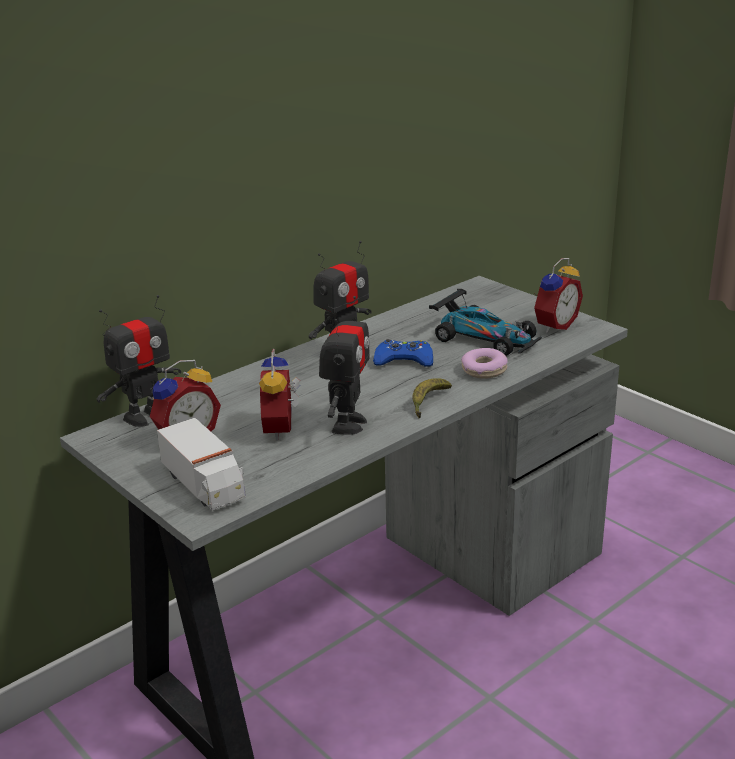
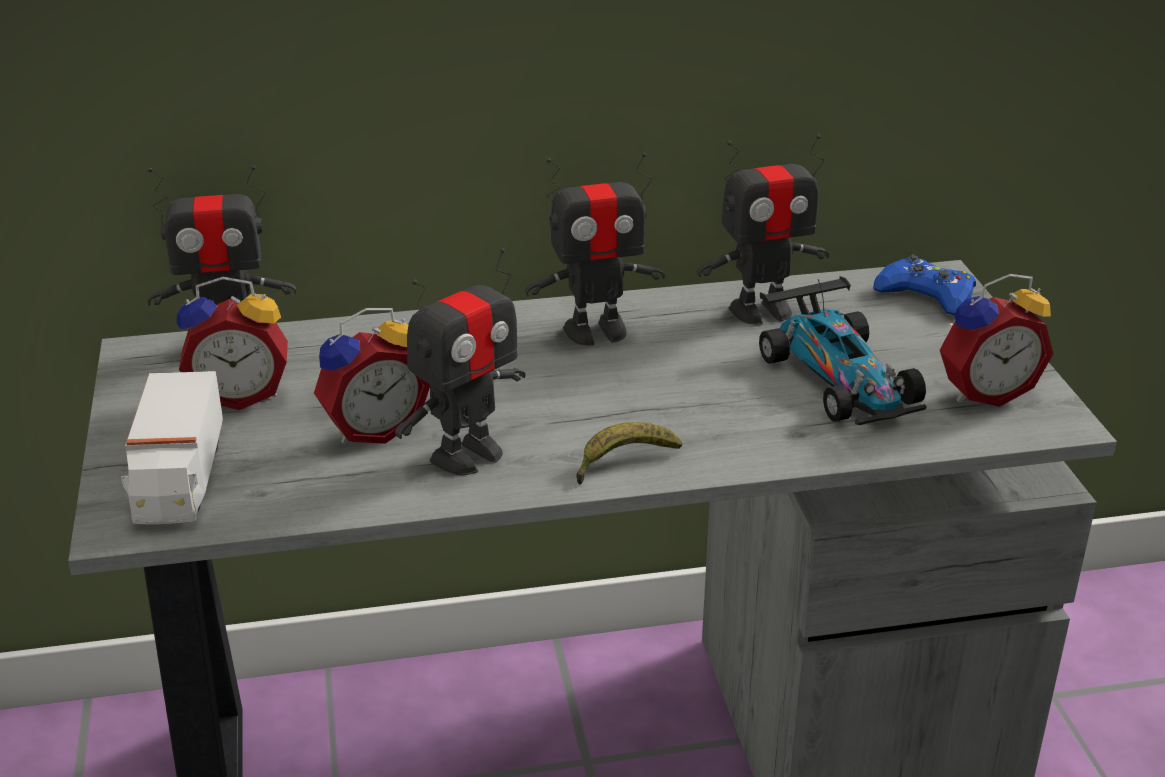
camera: 30 degrees right, 5 degrees up
alarm clock [259,348,300,441] -> alarm clock turned 150 degrees counterclockwise [314,308,430,444]
blue game controller [373,339,433,367] -> blue game controller moved to [873,255,976,315]
donut [461,348,508,379] -> none
none -> toy robot [697,134,829,325]

